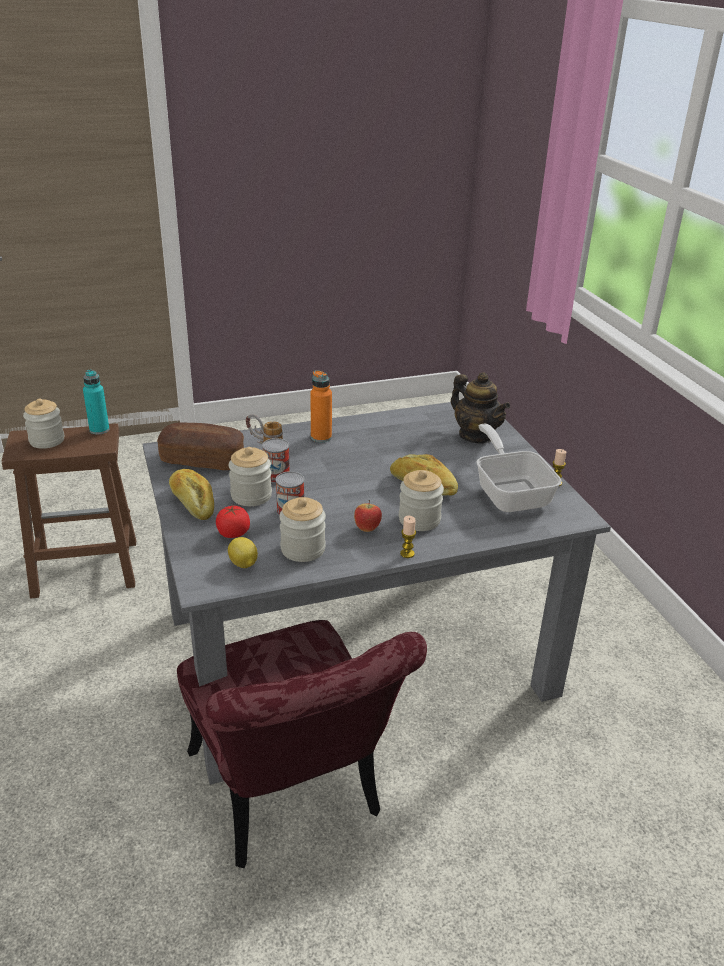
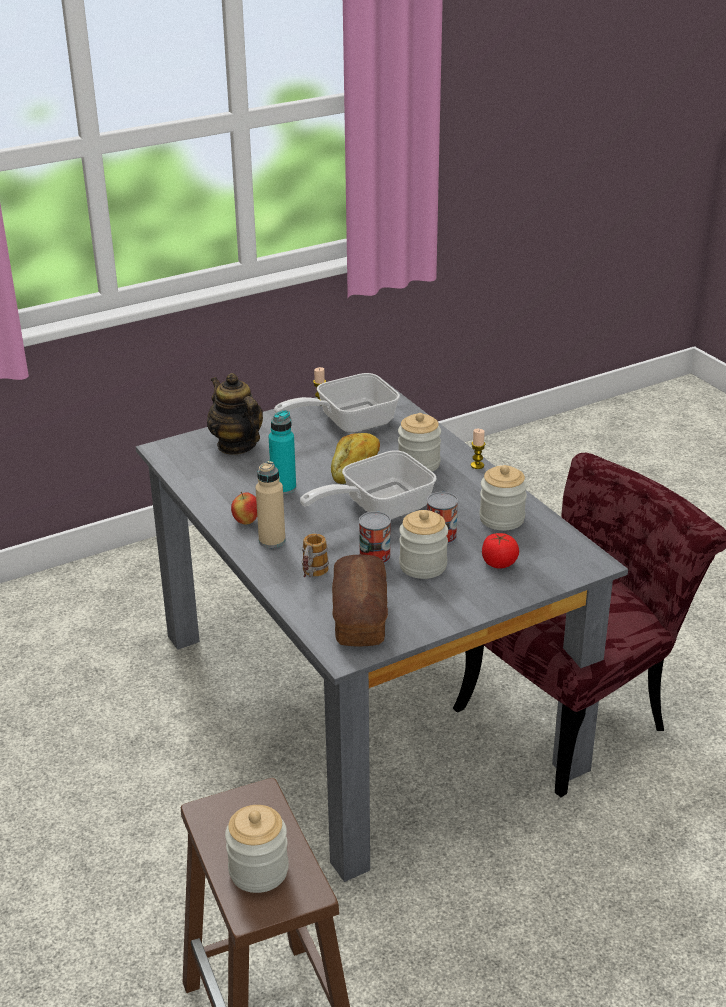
camera: 100 degrees left, 0 degrees up
turquoise bottle [83,369,109,435] -> turquoise bottle moved to [269,410,296,495]
bread [169,469,214,520] -> none
lemon [228,537,258,568] -> none
orange bottle [310,370,332,442] -> beige bottle [256,461,285,548]
apple [354,500,382,532] -> apple moved to [231,492,257,524]
teapot [451,372,510,443] -> teapot turned 75 degrees counterclockwise [207,373,263,455]
none -> frying pan [300,451,436,519]

